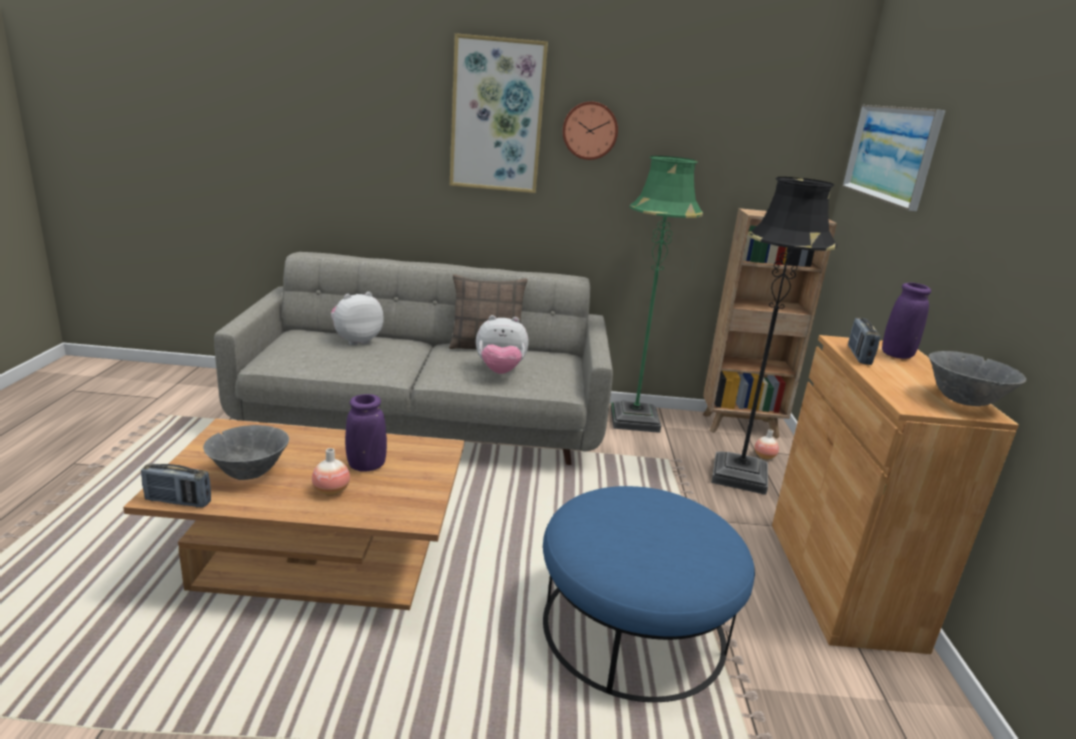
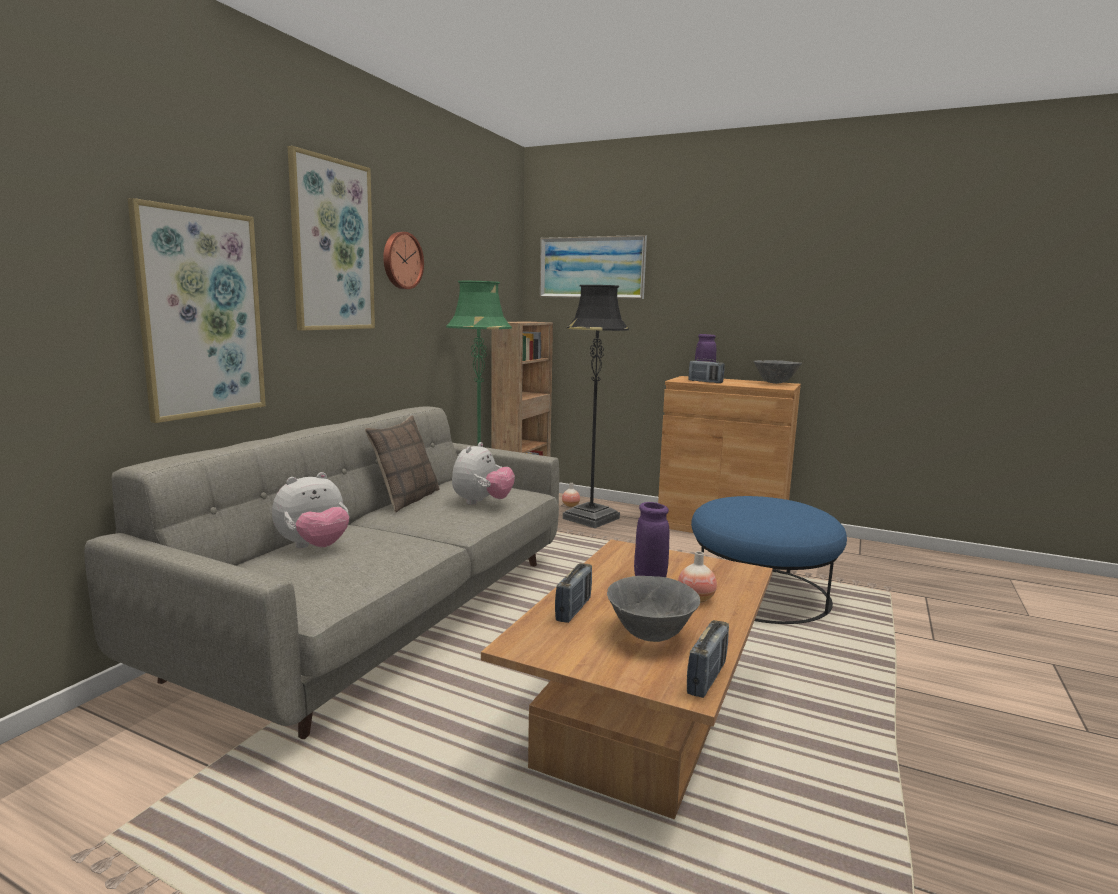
camera: 65 degrees left, 10 degrees down
plush toy [331,292,384,345] -> plush toy turned 120 degrees counterclockwise [272,472,349,548]
none -> picture [128,198,266,423]
none -> radio [555,563,592,623]

